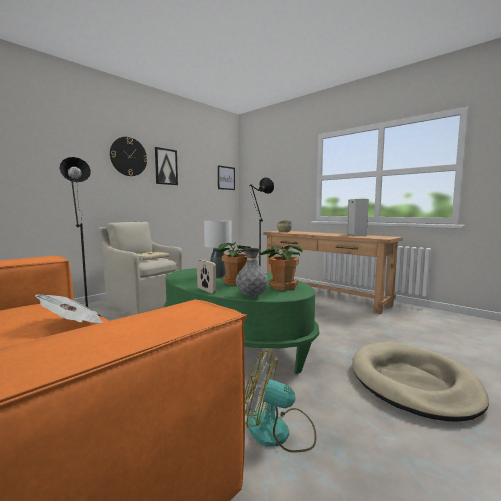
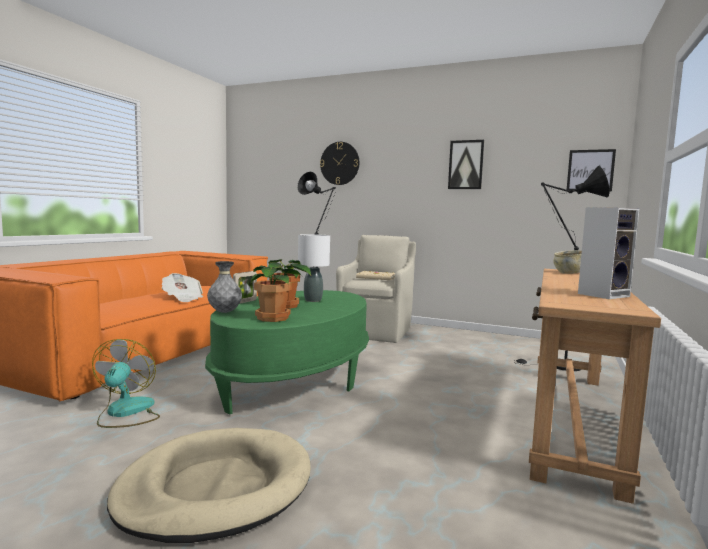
camera: 70 degrees right, 0 degrees up
wall clock [110,137,148,176] -> wall clock moved to [320,142,359,185]

